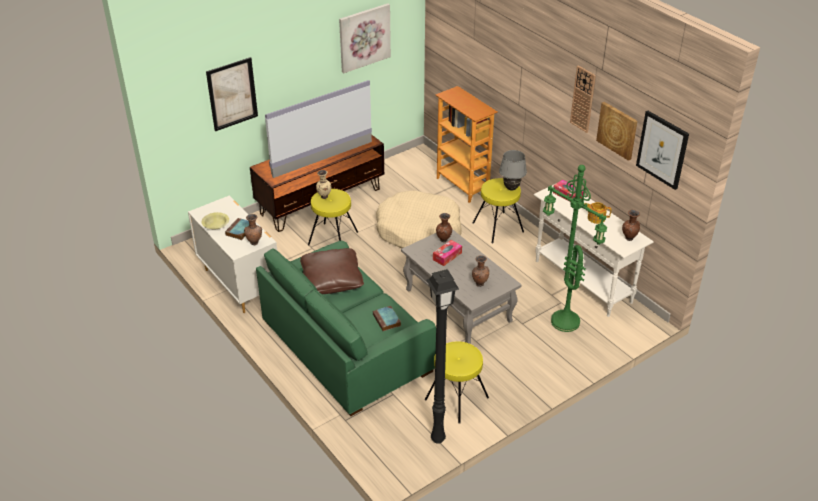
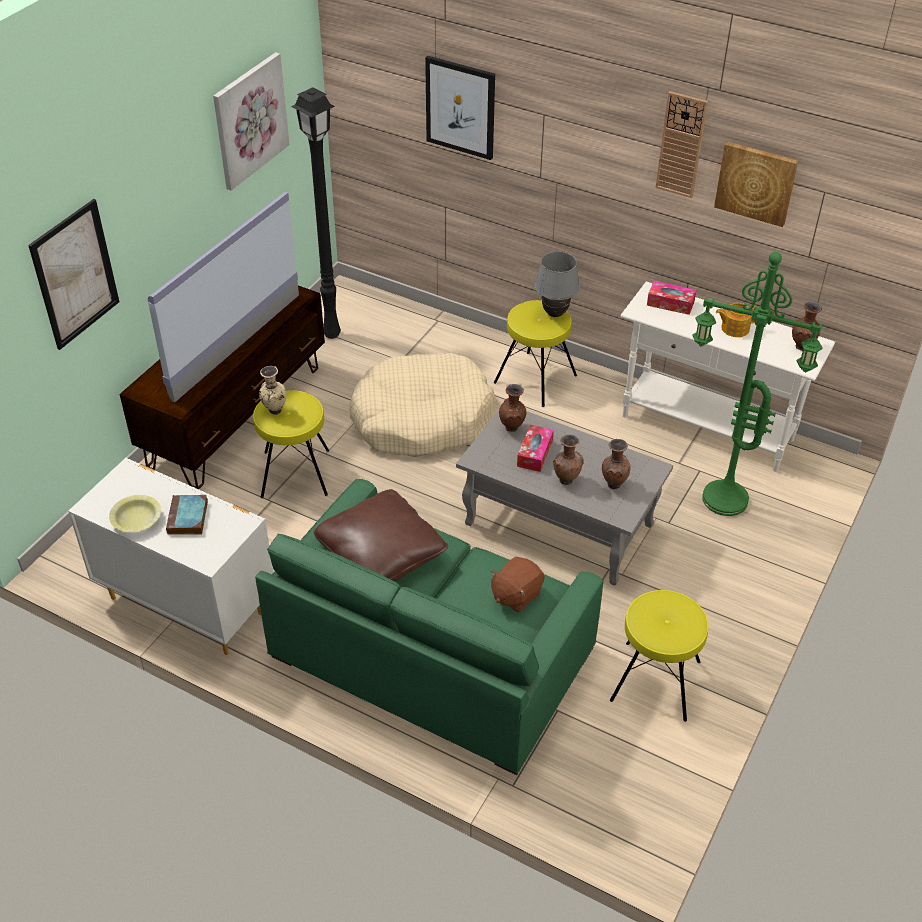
camera: 25 degrees left, 5 degrees up
brown vase [244,214,262,245] -> brown vase moved to [553,434,584,485]
book [373,306,401,331] -> brown plush toy [490,557,545,613]
black floor lamp [426,269,459,444] -> black floor lamp moved to [291,87,341,339]
bookcase [435,86,497,203] -> none
picture [636,111,689,190] -> picture moved to [425,56,495,160]

